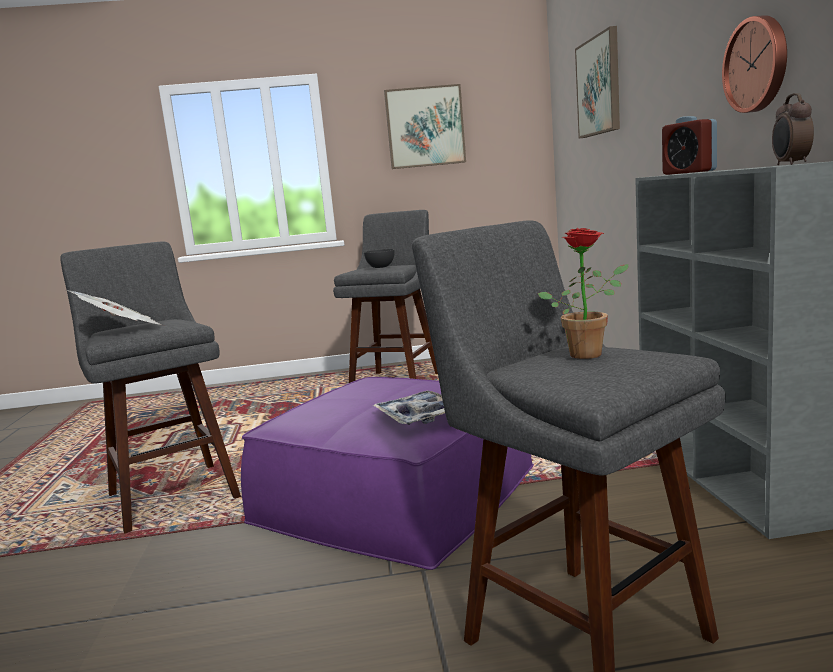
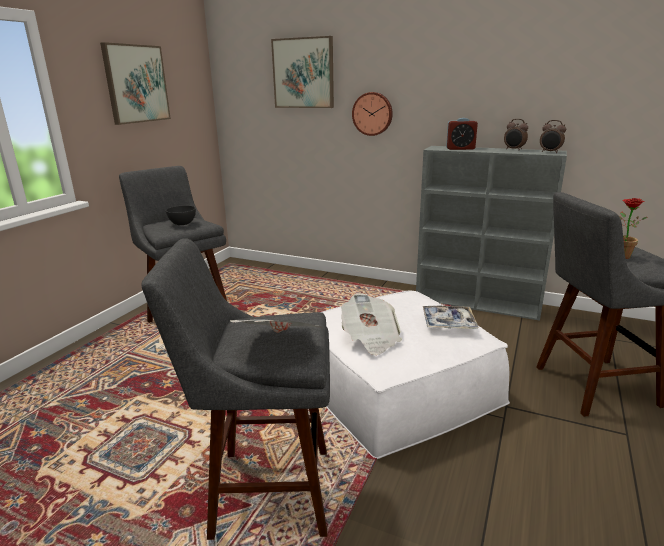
camera: 60 degrees left, 10 degrees up
purple ottoman [241,377,534,570] -> white ottoman [322,291,510,459]
wall clock [722,15,787,113] -> wall clock moved to [352,92,393,136]
none -> newspaper [341,293,402,356]
none -> alarm clock [504,119,528,151]

